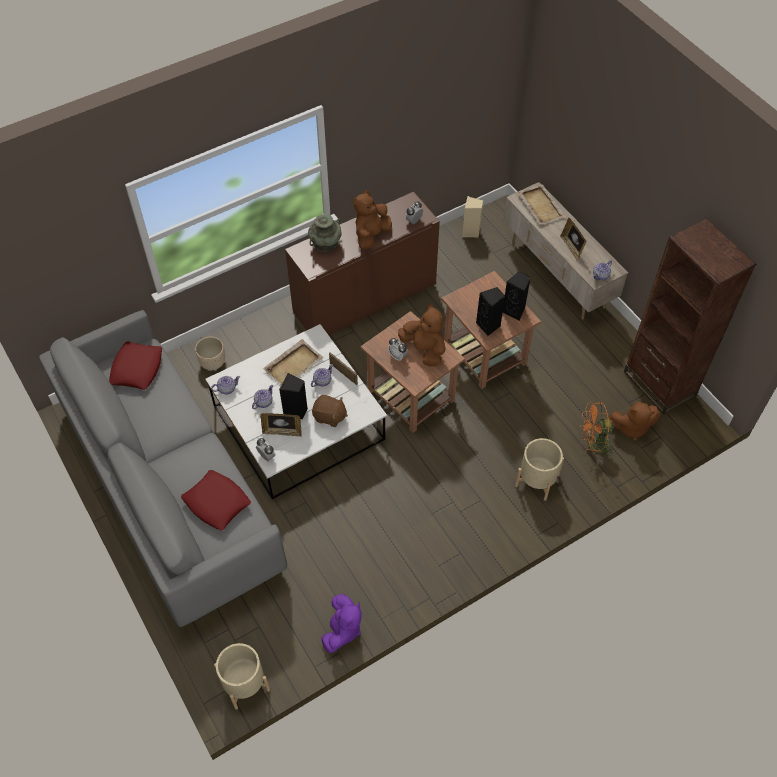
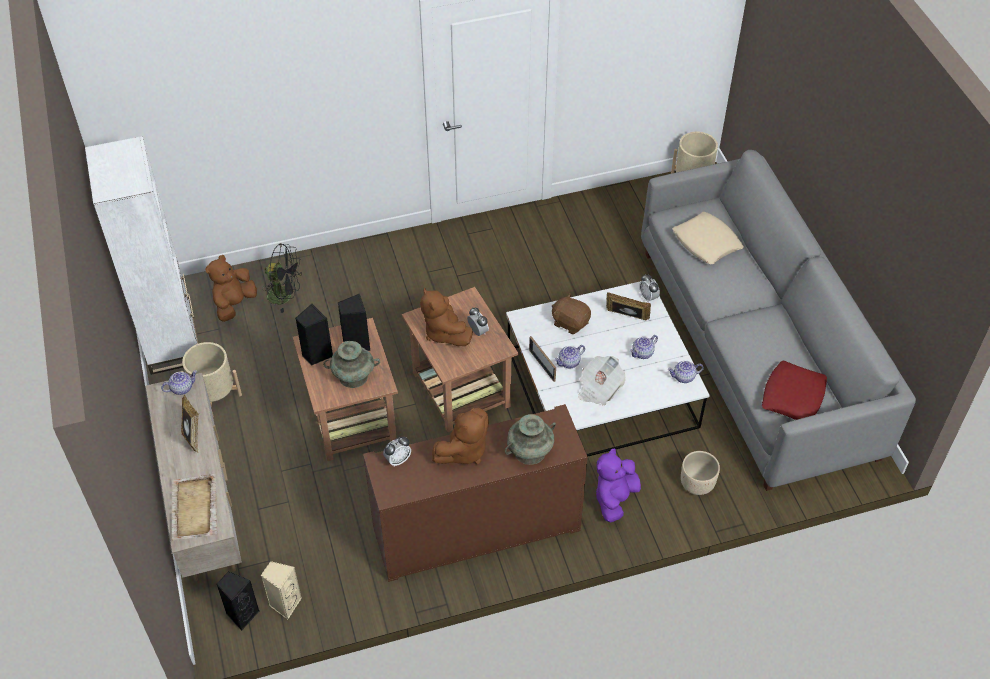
camera: 165 degrees left, 5 degrees down
red pillow [181,470,251,531] -> beige pillow [673,212,744,264]
beige tray [263,339,323,386] -> newspaper [578,356,625,405]
black speaker [279,373,308,419] -> black speaker moved to [216,571,259,631]
purple plush toy [321,594,362,653] -> purple plush toy moved to [596,448,641,523]
beige planter [515,438,564,501] -> beige planter moved to [181,342,242,414]
orange fan [580,402,618,460] -> black fan [262,243,302,313]
brown plush toy [609,402,661,441] -> brown plush toy turned 75 degrees counterclockwise [205,255,257,322]
brown bookcase [624,218,756,415] -> white bookcase [85,136,199,375]
none -> turquoise vase [323,341,380,388]

